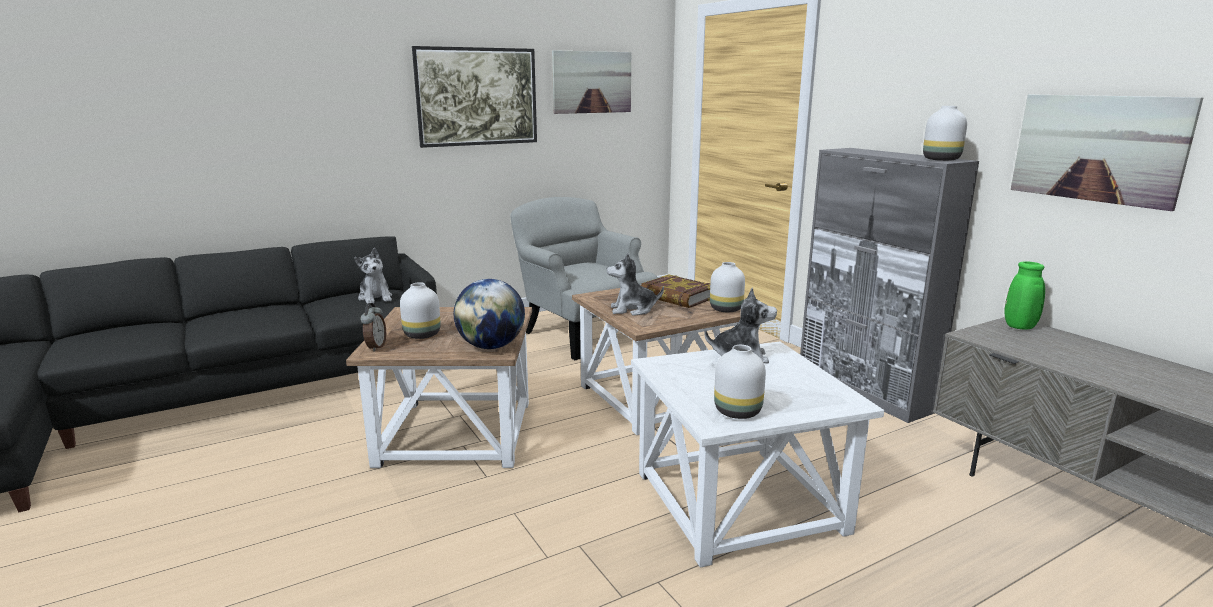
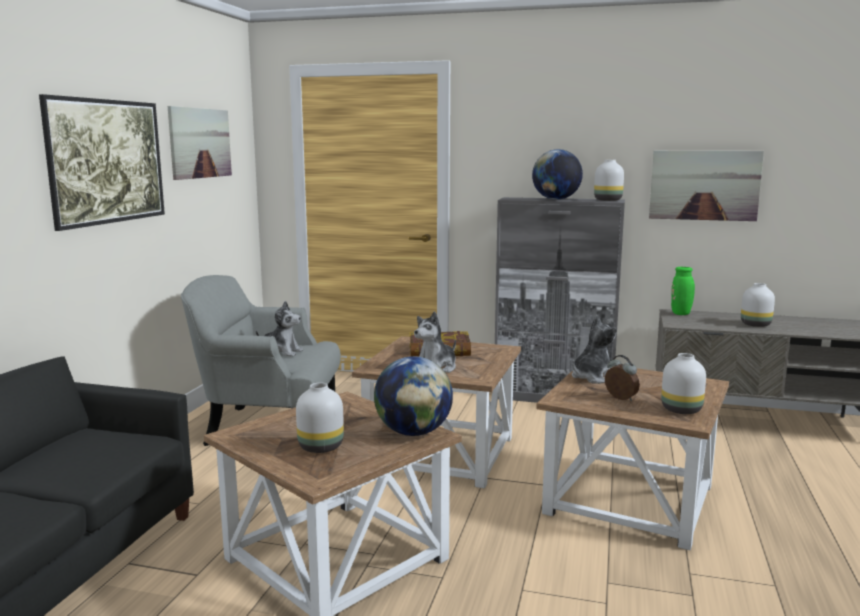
camera: 45 degrees left, 5 degrees down
plush toy [354,248,392,304] -> plush toy moved to [256,301,303,356]
alarm clock [360,303,386,352] -> alarm clock moved to [605,355,640,401]
white side table [631,342,884,567] -> brown side table [536,368,729,550]
white vase [710,262,745,312] -> white vase moved to [741,283,775,327]
none -> globe [532,149,583,200]

